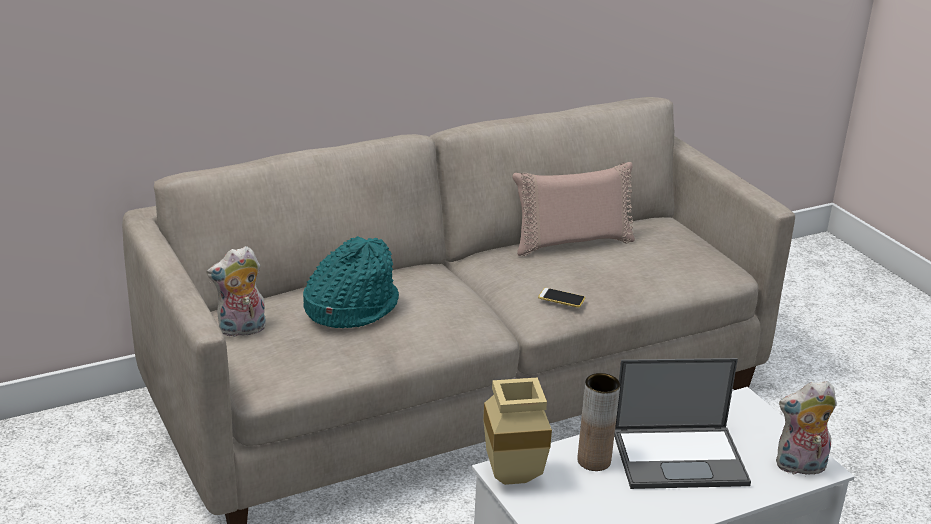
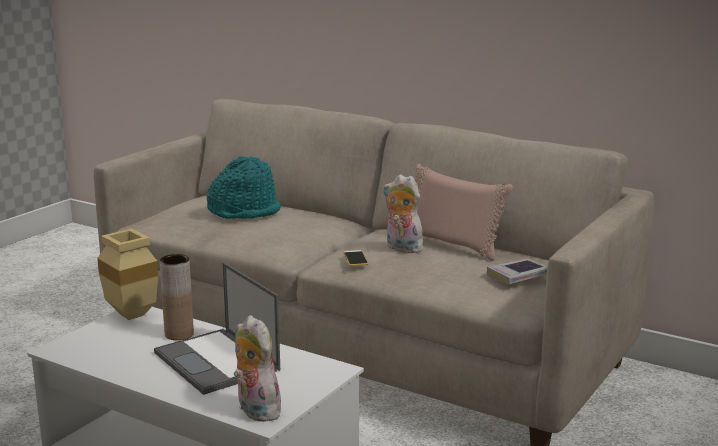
camera: 60 degrees right, 10 degrees down
plush toy [206,246,266,337] -> plush toy moved to [383,174,423,253]
none -> book [487,259,548,284]

